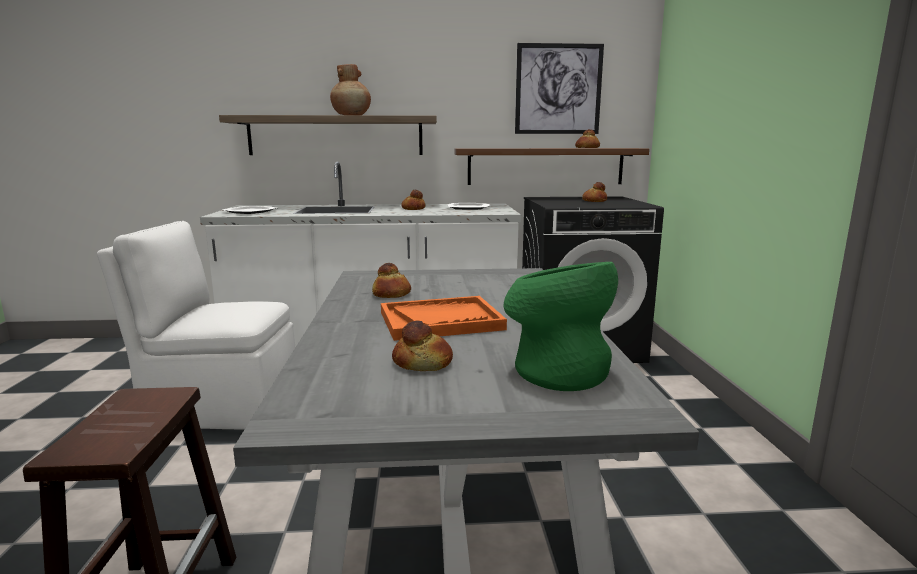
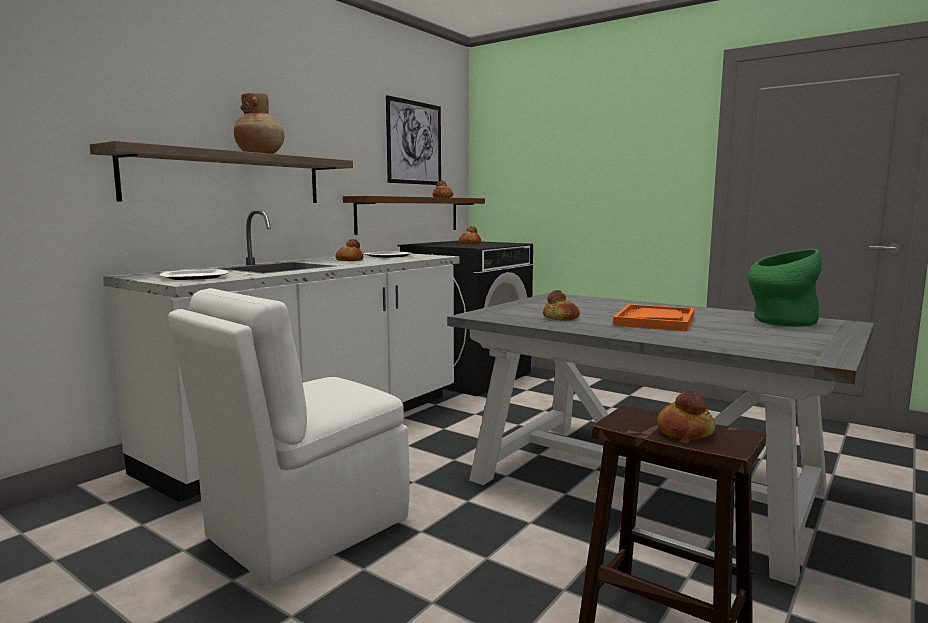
camera: 50 degrees left, 5 degrees down
bread [392,321,453,371] -> bread moved to [657,390,716,439]

